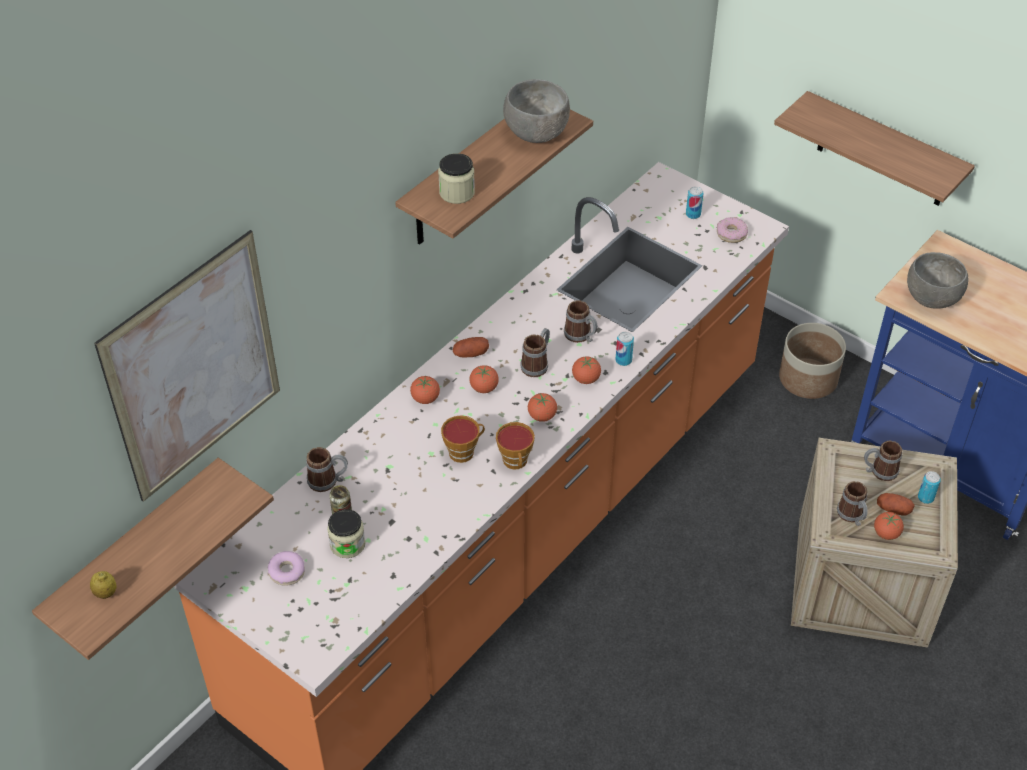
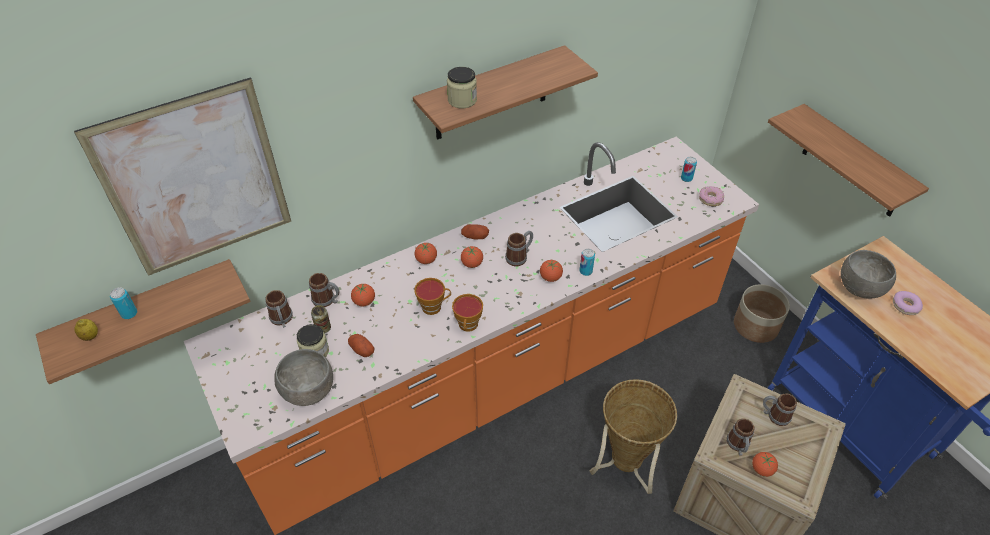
camera: 20 degrees right, 0 degrees up
donut [268,551,305,586] -> donut moved to [893,291,923,315]
grey bowl [503,79,570,143] -> grey bowl moved to [274,349,333,406]
tomato [528,393,557,422] -> tomato moved to [351,284,375,306]
mug [564,300,598,343] -> mug moved to [265,290,293,328]
potato [877,493,915,516] -> potato moved to [348,334,374,357]
can [918,471,941,504] -> can moved to [110,287,137,319]
none -> basket [590,379,677,494]

